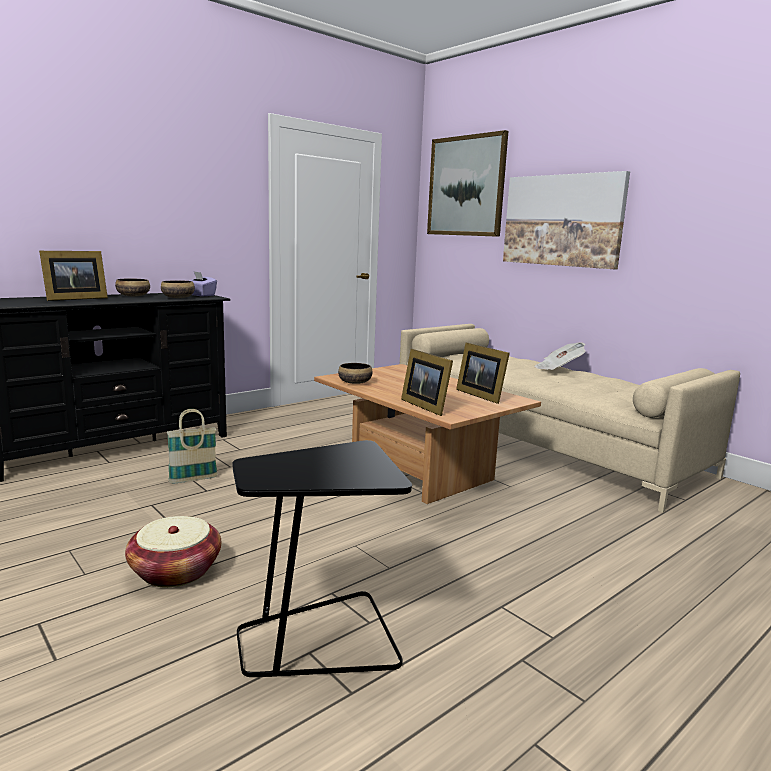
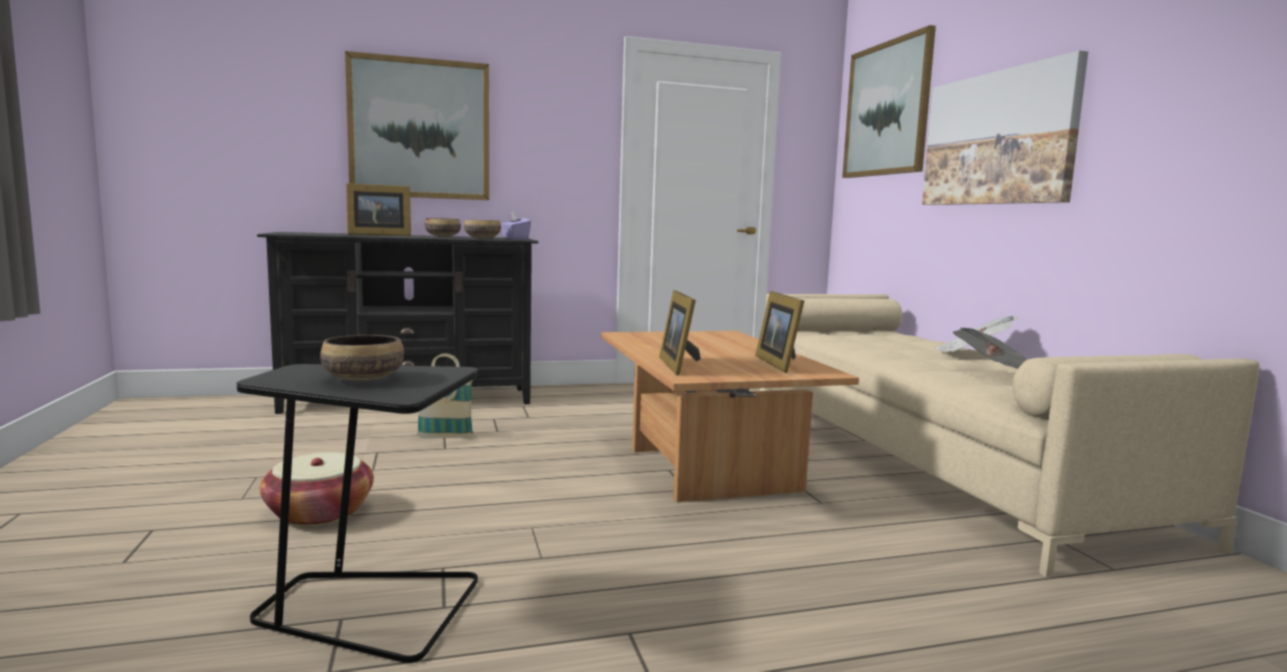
camera: 25 degrees right, 5 degrees down
bowl [338,363,373,384] -> bowl moved to [320,335,404,381]
none -> picture [345,51,489,200]
none -> newspaper [953,328,1026,369]

